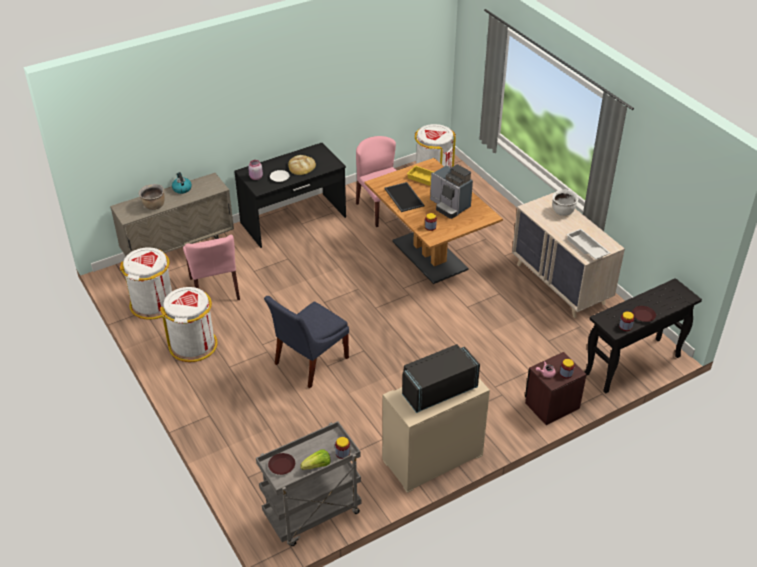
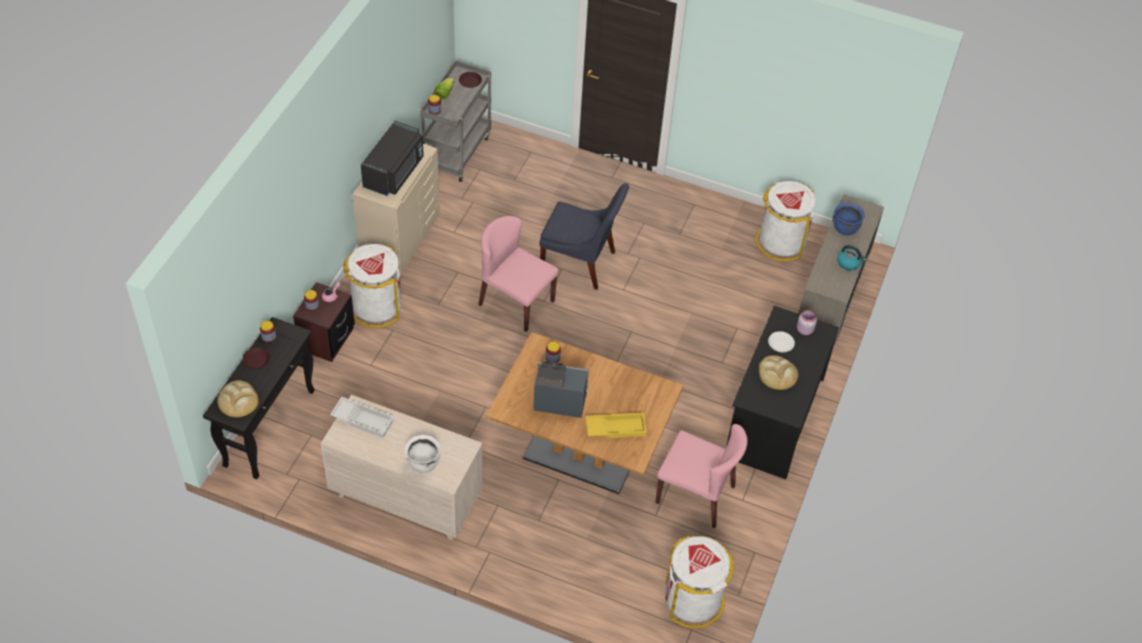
camera: 140 degrees right, 10 degrees up
brown cooking pot [139,184,165,210] -> blue cooking pot [833,202,865,235]
white trash can [160,287,218,362] -> white trash can moved to [343,244,402,328]
pink chair [183,235,240,300] -> pink chair moved to [478,216,559,332]
blue chair [264,296,349,388] -> blue chair turned 105 degrees clockwise [540,183,629,290]
tray [384,182,424,212] -> none
none -> bread [217,380,259,417]

